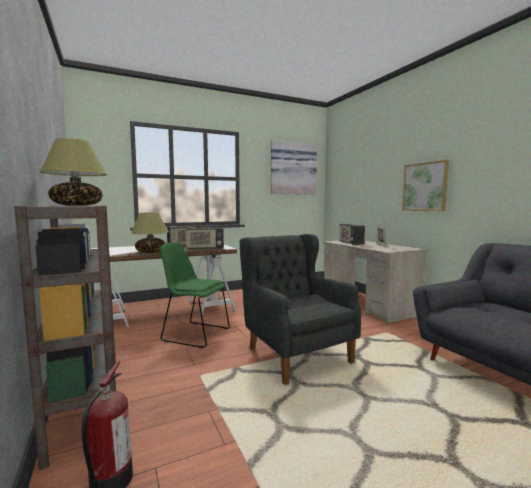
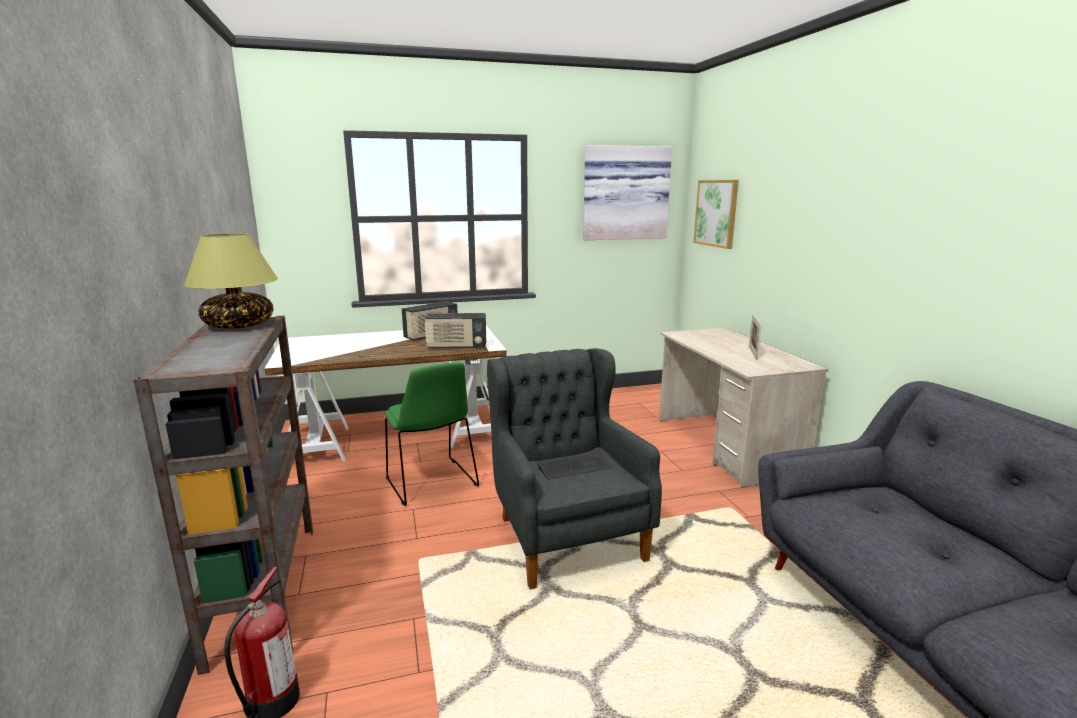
camera: 10 degrees right, 10 degrees up
table lamp [131,212,169,253] -> none
green chair [160,242,230,348] -> green chair turned 150 degrees counterclockwise [385,362,479,506]
radio [339,224,365,245] -> none
picture [402,160,449,211] -> picture moved to [693,180,739,249]

